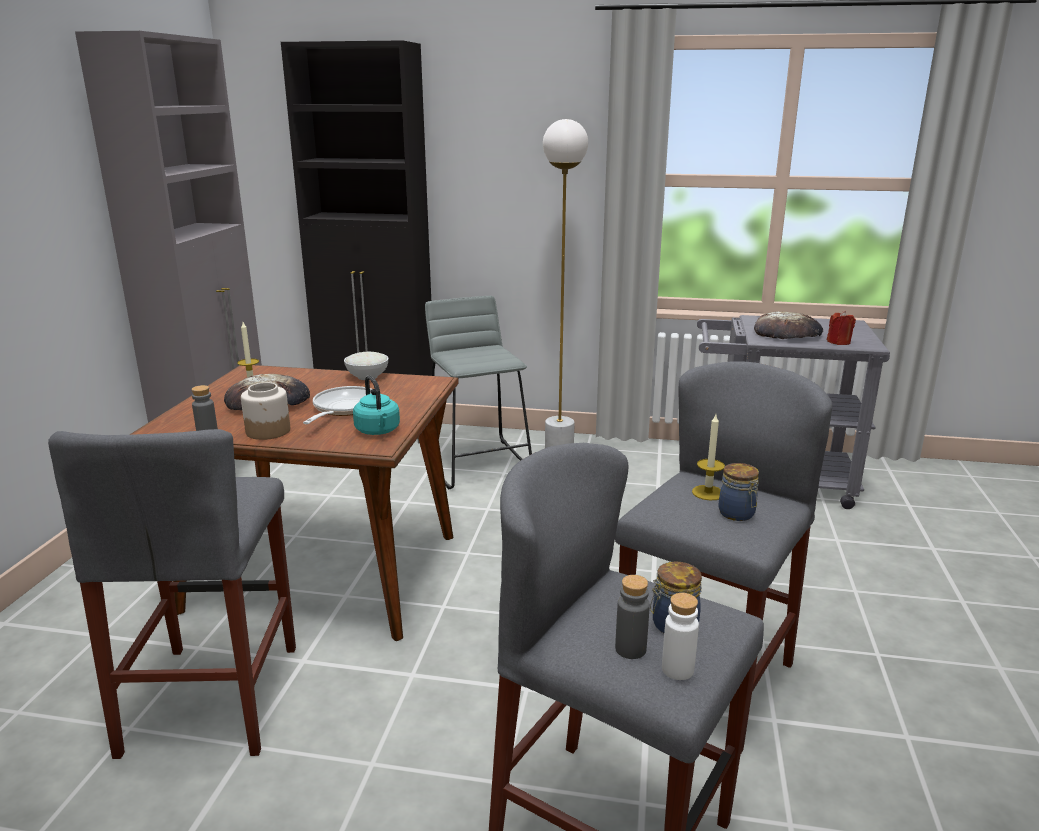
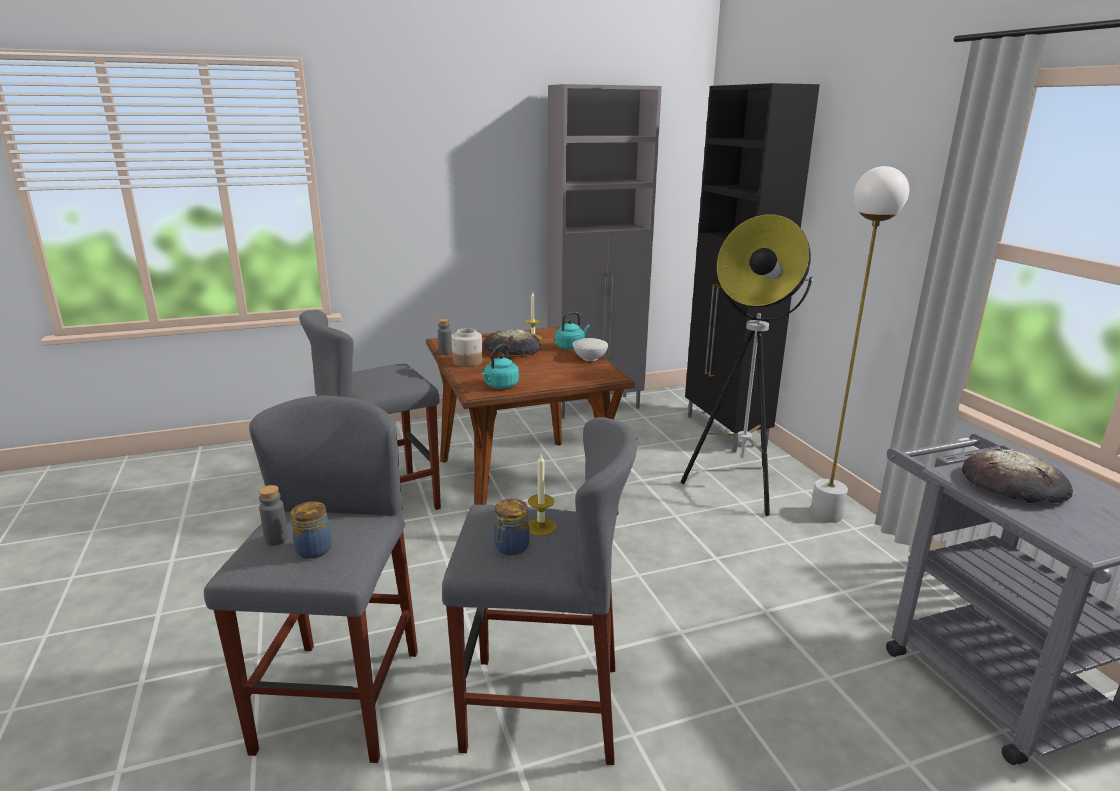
camera: 60 degrees right, 0 degrees up
frying pan [303,386,372,424] -> none
grey stool [425,296,532,489] -> floor lamp [681,214,813,516]
white bottle [662,593,699,680] -> none
red candle [827,311,856,345] -> none
none -> turquoise kettle [555,312,590,350]

